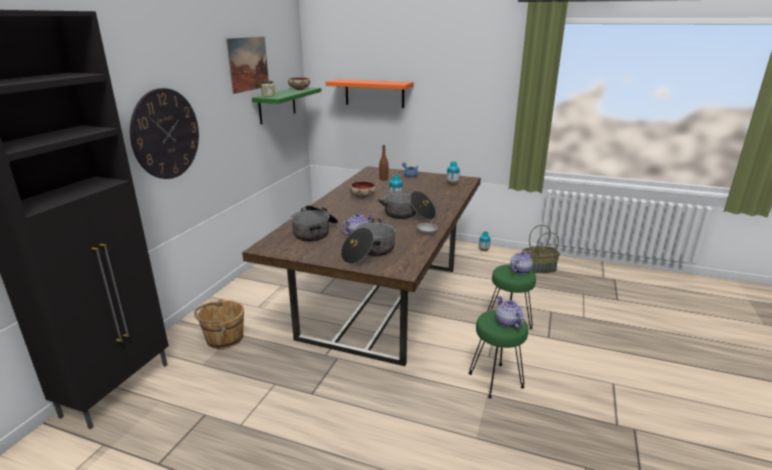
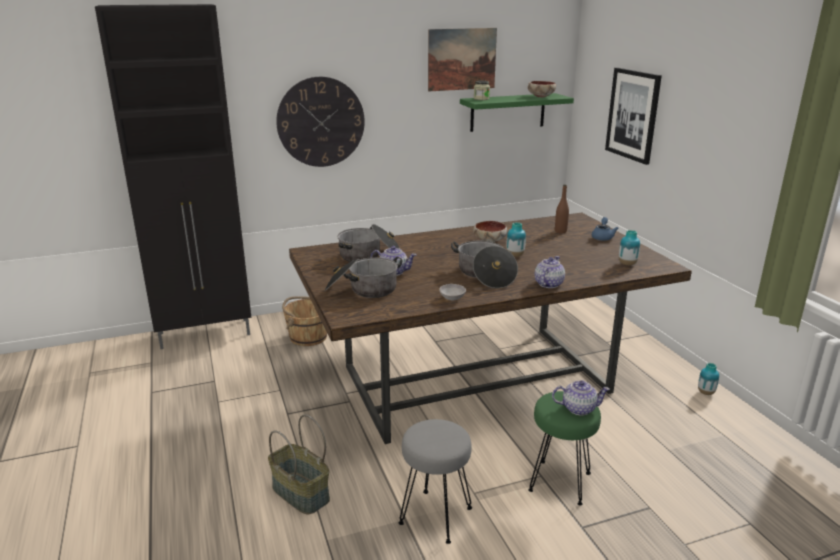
camera: 50 degrees right, 0 degrees up
orange shelf [326,79,414,108] -> picture [605,68,662,165]
green stool [469,310,528,398] -> grey stool [399,419,472,544]
teapot [496,296,524,328] -> teapot moved to [535,256,565,288]
basket [523,225,560,273] -> basket moved to [268,414,330,514]

